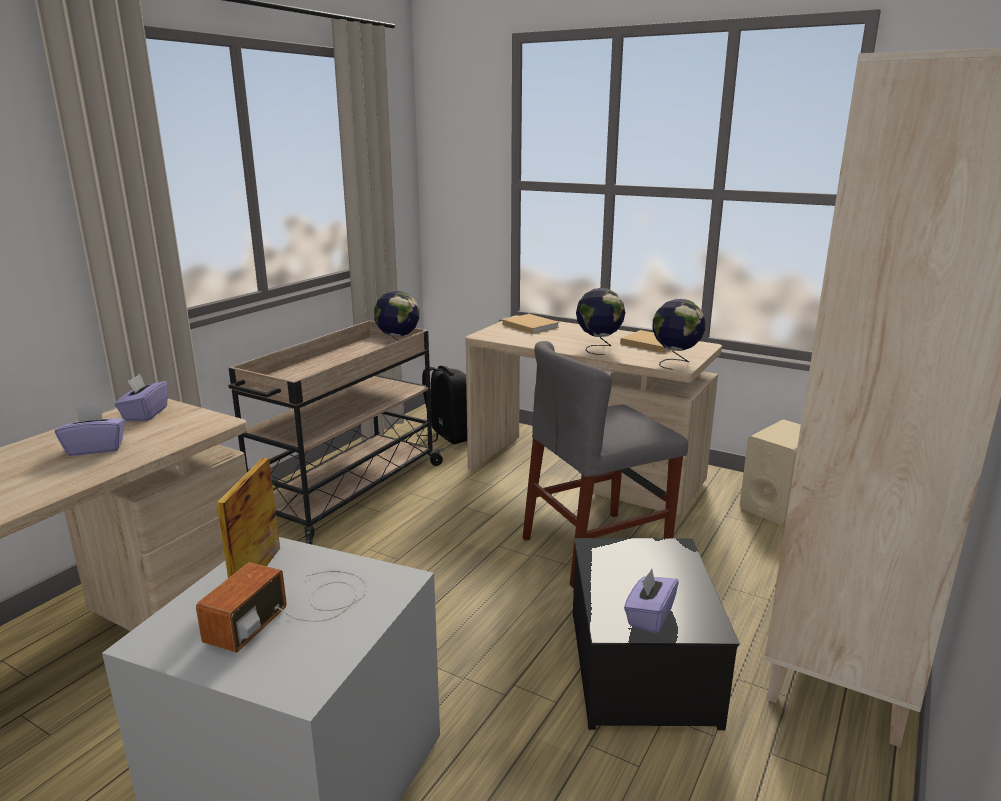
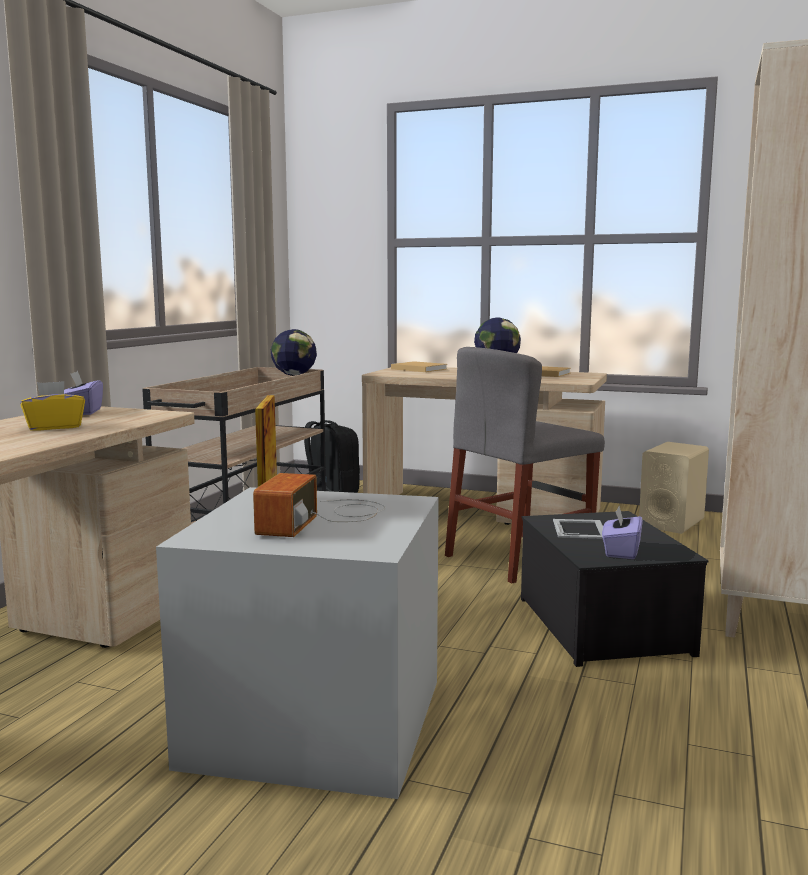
camera: 10 degrees left, 10 degrees down
purple tissue box [55,405,125,456] -> yellow tissue box [21,381,85,431]
globe [652,299,705,370] -> none
none -> picture frame [553,519,603,539]

